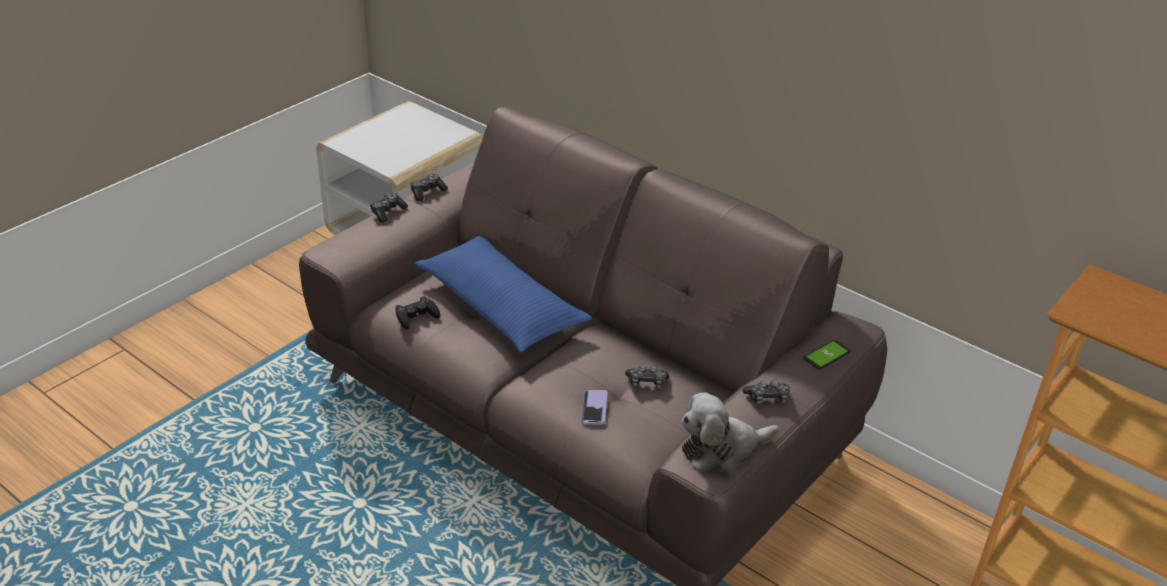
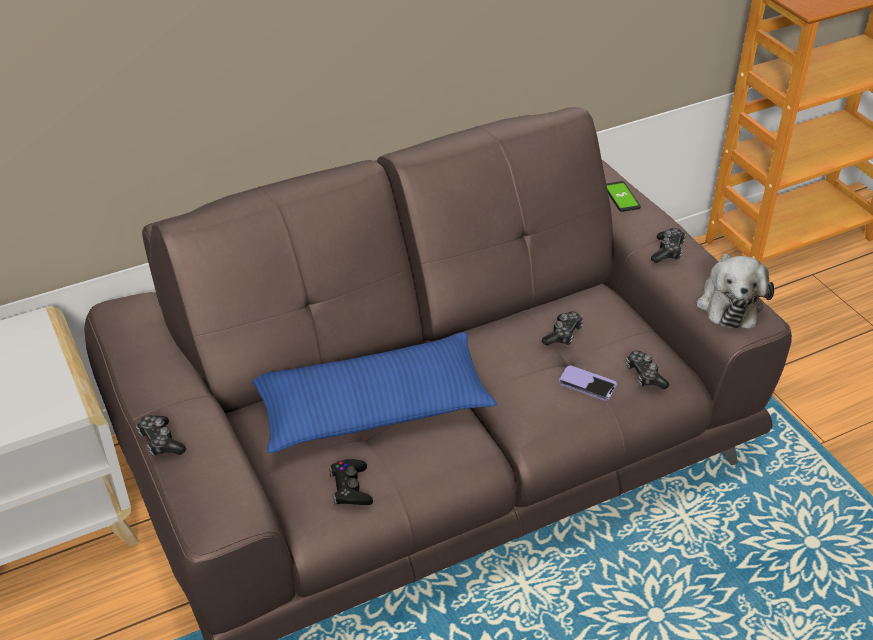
camera: 65 degrees left, 5 degrees up
game controller [410,174,448,202] -> game controller moved to [626,350,669,389]

